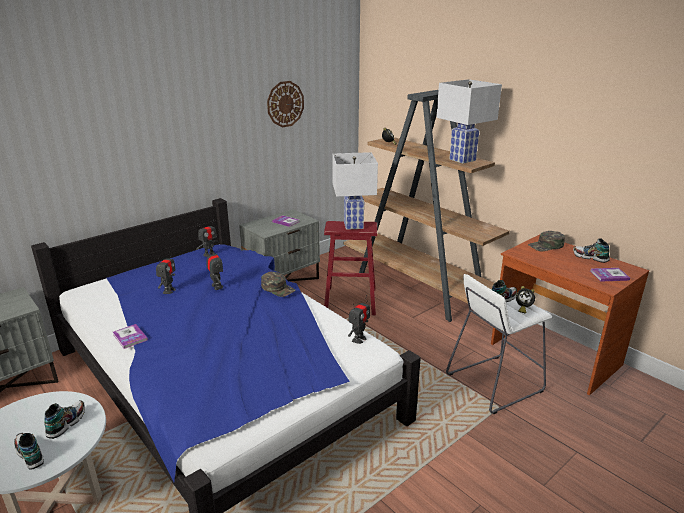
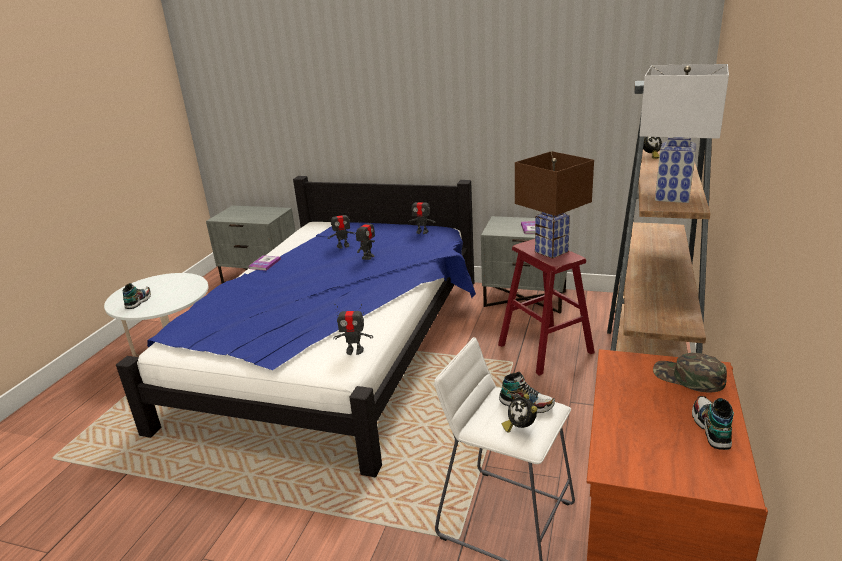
camera: 60 degrees right, 0 degrees up
shoe [44,400,85,439] -> none
green cap [261,272,296,297] -> none
wall clock [267,81,304,128] -> none
white table lamp [332,152,378,230] -> brown table lamp [515,151,594,258]
book [590,268,630,282] -> none

